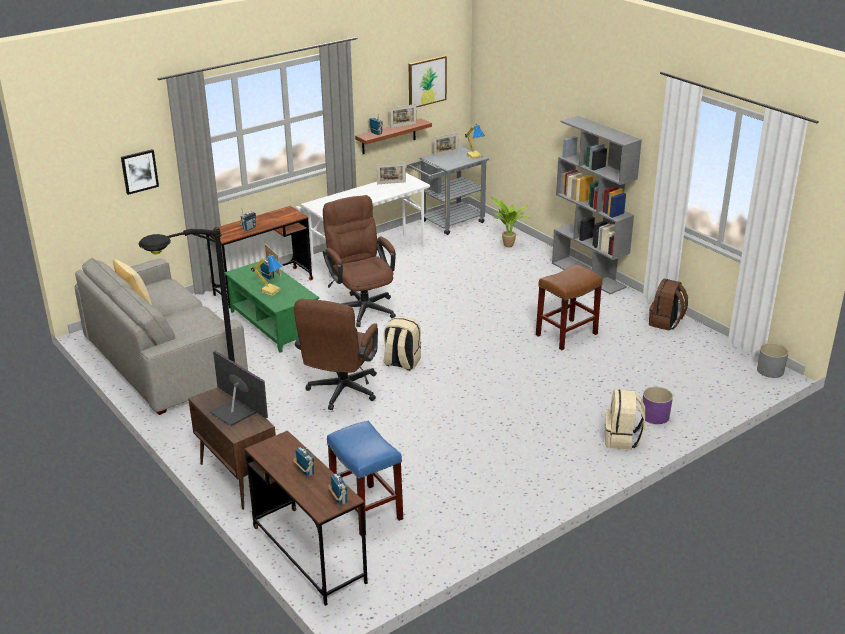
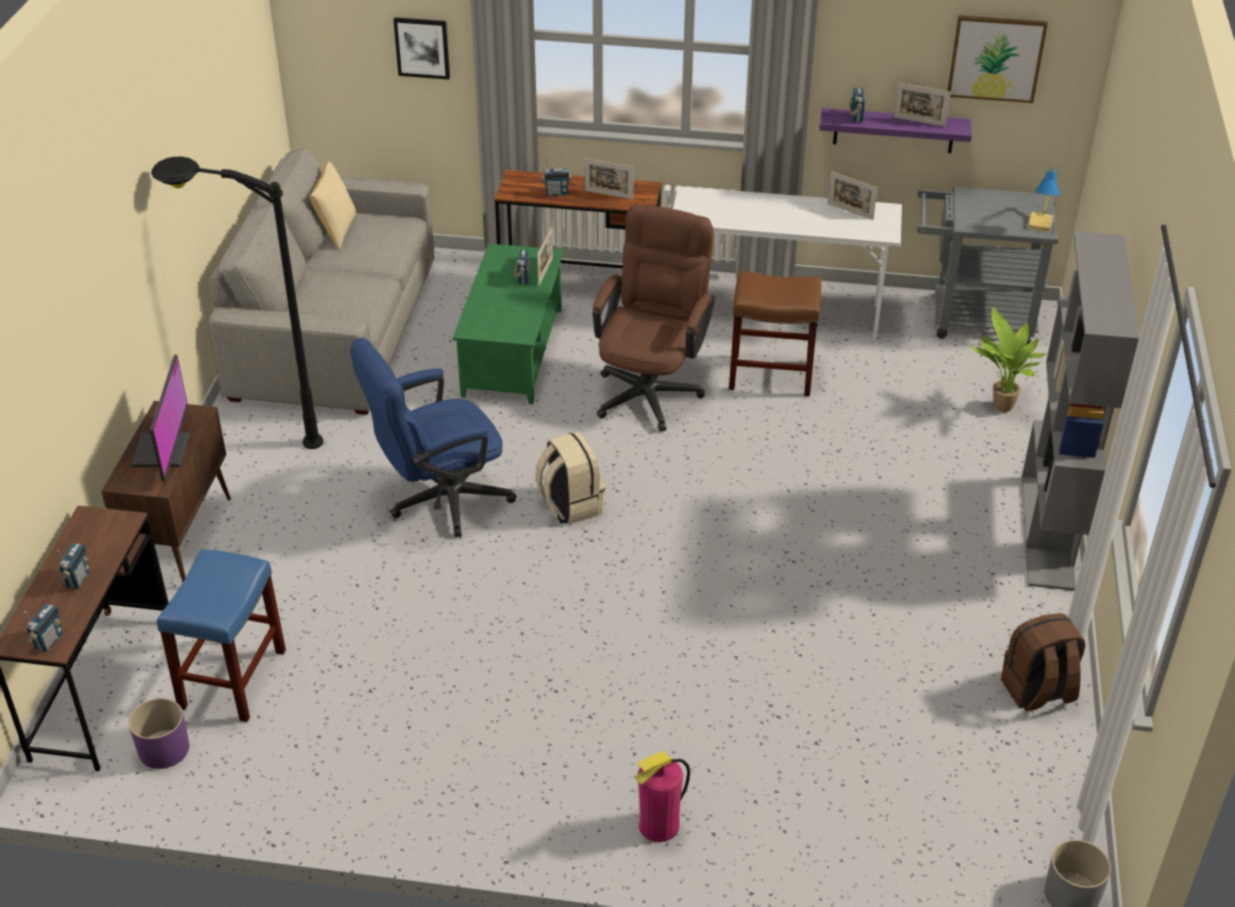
camera: 45 degrees right, 10 degrees up
table lamp [251,254,283,296] -> none
brown office chair [294,299,378,410] -> blue office chair [351,338,516,537]
brown shelf [355,118,432,154] -> purple shelf [819,108,972,153]
picture frame [434,133,458,156] -> picture frame moved to [584,158,634,199]
brown stool [536,264,603,350] -> brown stool moved to [729,271,821,397]
beige backpack [605,390,645,450] -> fire extinguisher [635,751,690,842]
purple planter [641,387,673,424] -> purple planter moved to [128,698,189,769]

